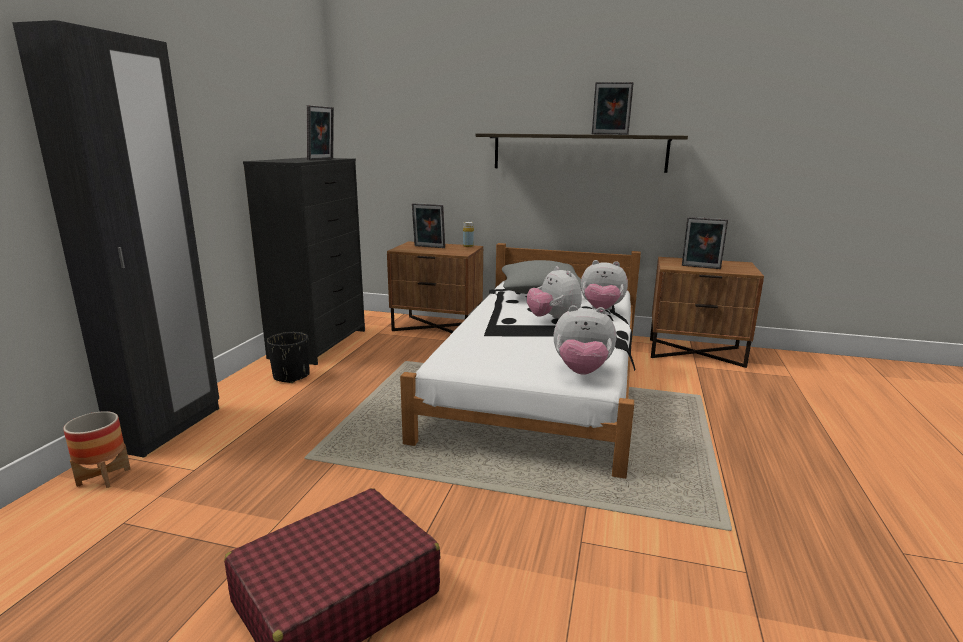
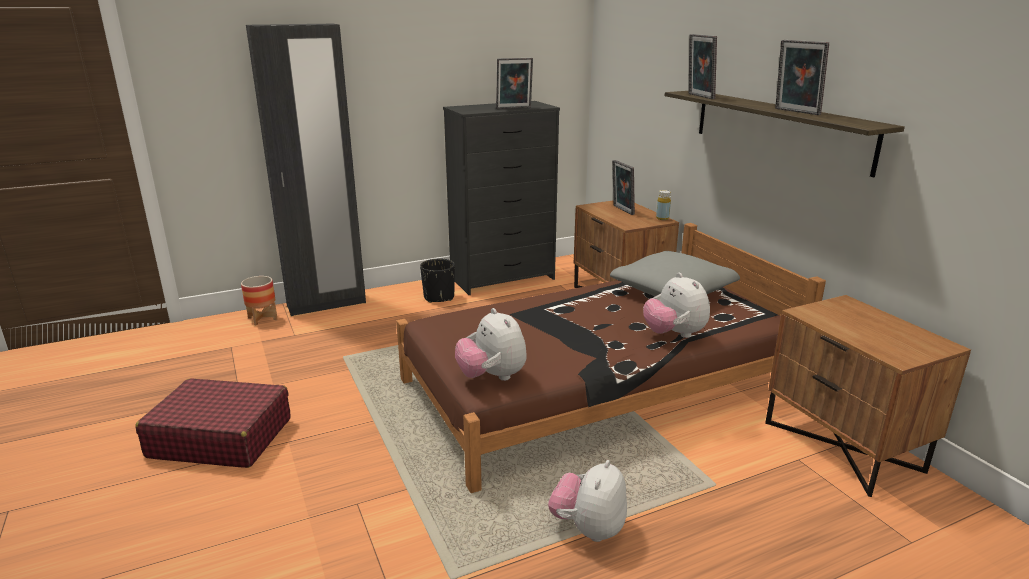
camera: 50 degrees right, 5 degrees up
white bed [400,243,641,479] -> brown bed [396,223,826,493]
plush toy [527,266,582,318] -> plush toy moved to [548,460,627,542]
picture frame [682,217,728,269] -> picture frame moved to [689,34,717,99]

